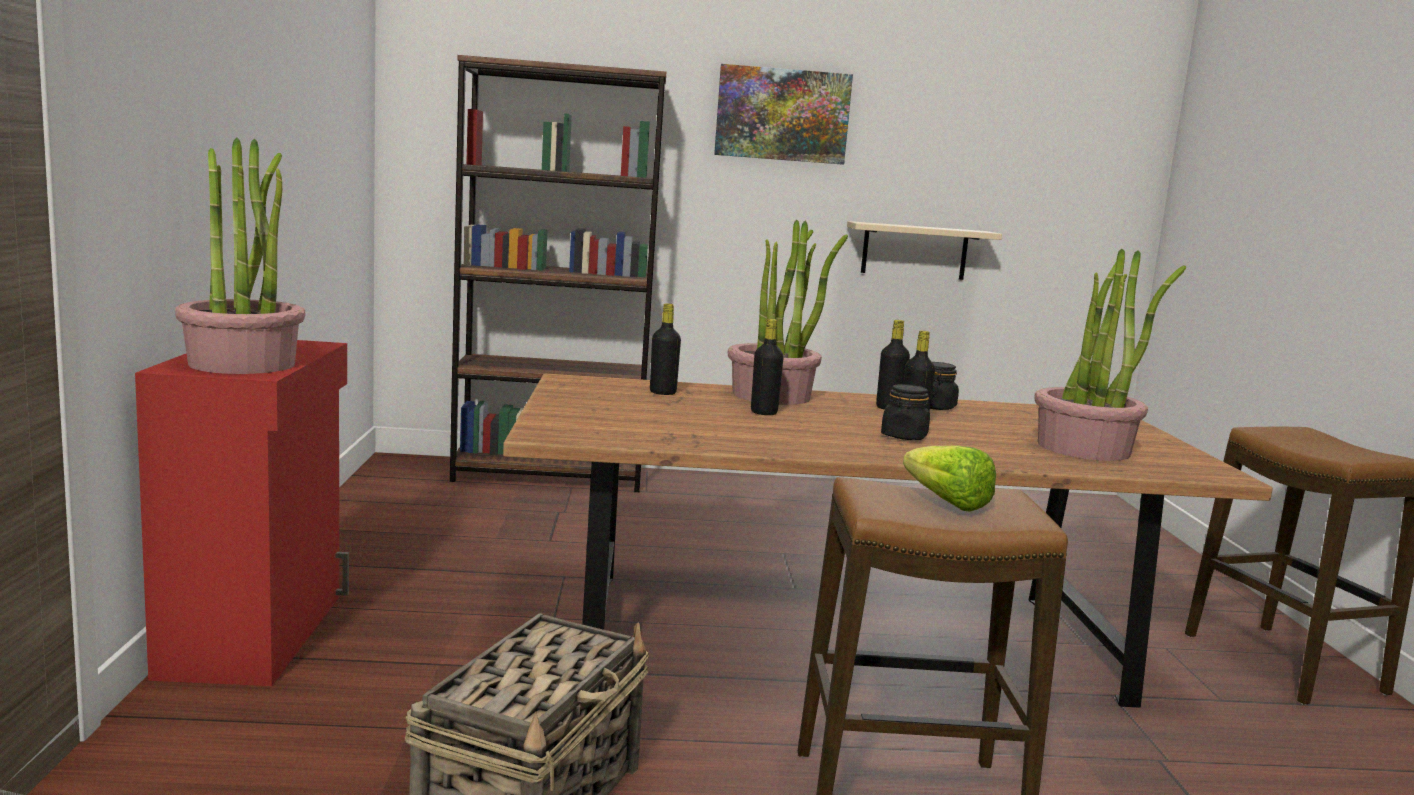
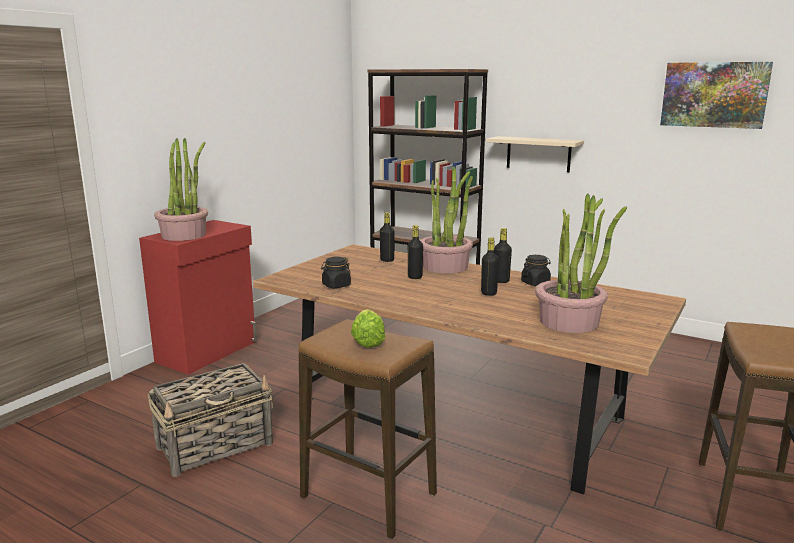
camera: 35 degrees right, 5 degrees up
picture [714,64,853,165] -> picture moved to [660,62,773,129]
beige shelf [847,221,1002,280] -> beige shelf moved to [486,136,584,172]
black jar [881,384,930,440] -> black jar moved to [321,257,351,288]

